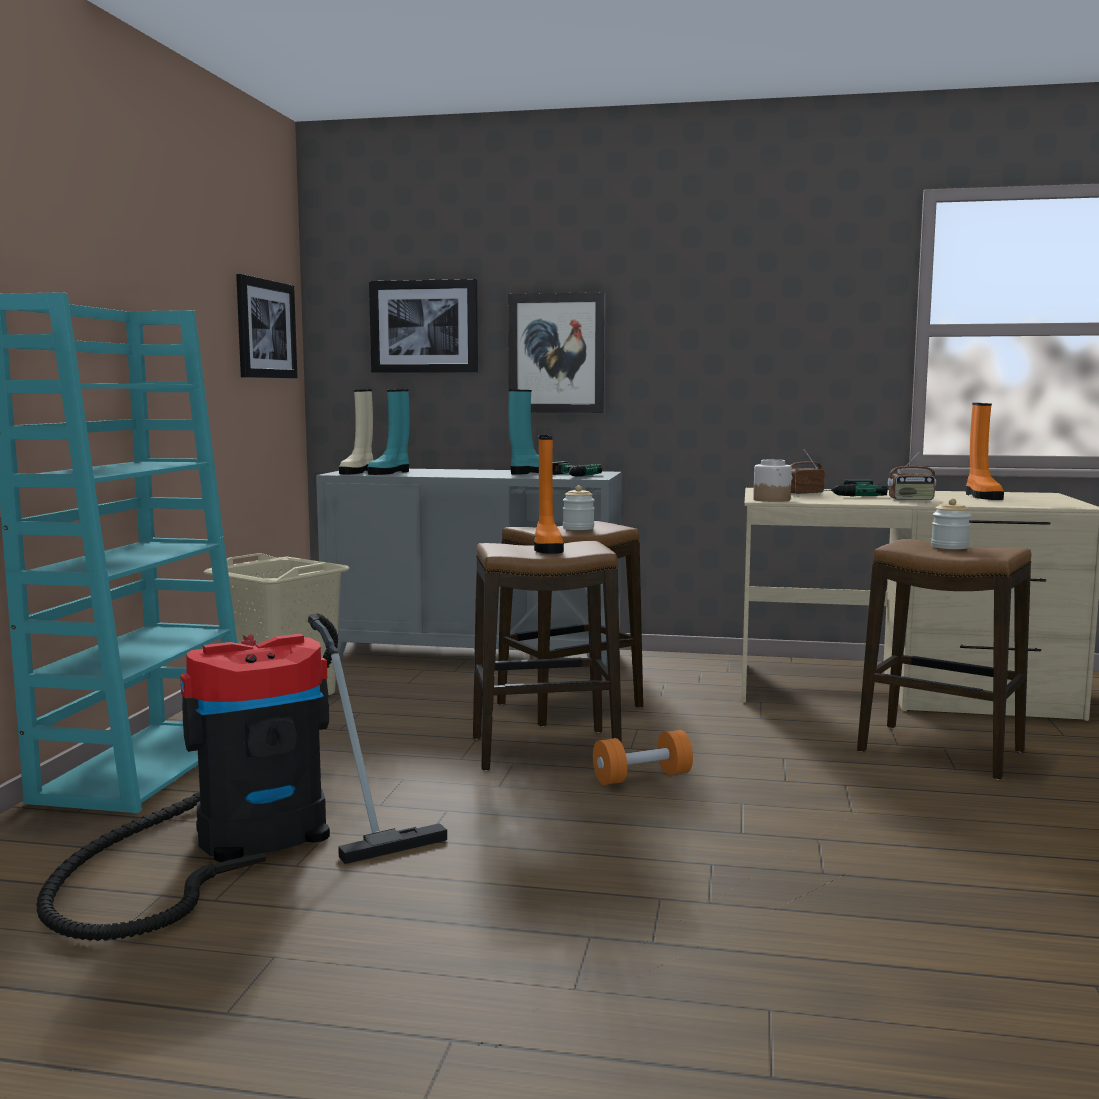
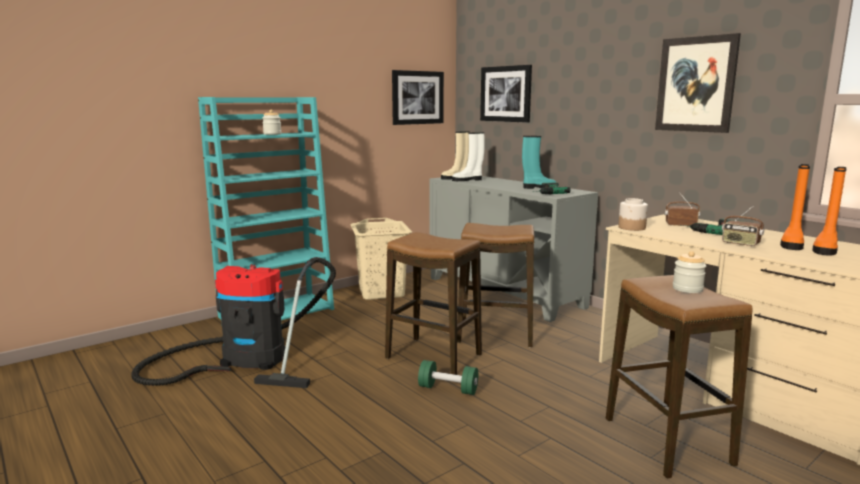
camera: 40 degrees right, 5 degrees up
turquoise boot [368,389,410,475] -> white boot [452,132,485,181]
picture [508,292,605,413] -> picture moved to [655,33,741,133]
orange boot [534,435,564,554] -> orange boot moved to [780,164,810,250]
jar [563,486,595,530] -> jar moved to [262,110,282,135]
orange dumbbell [593,730,693,785] -> green dumbbell [418,360,478,395]

